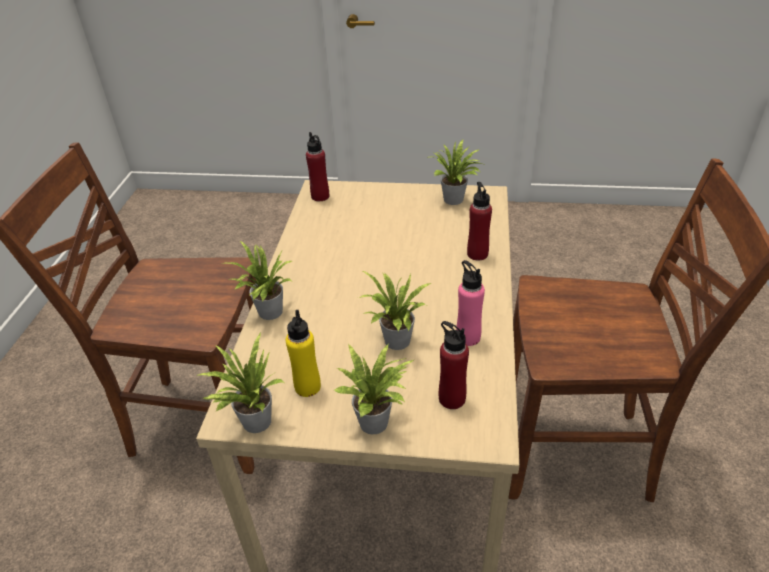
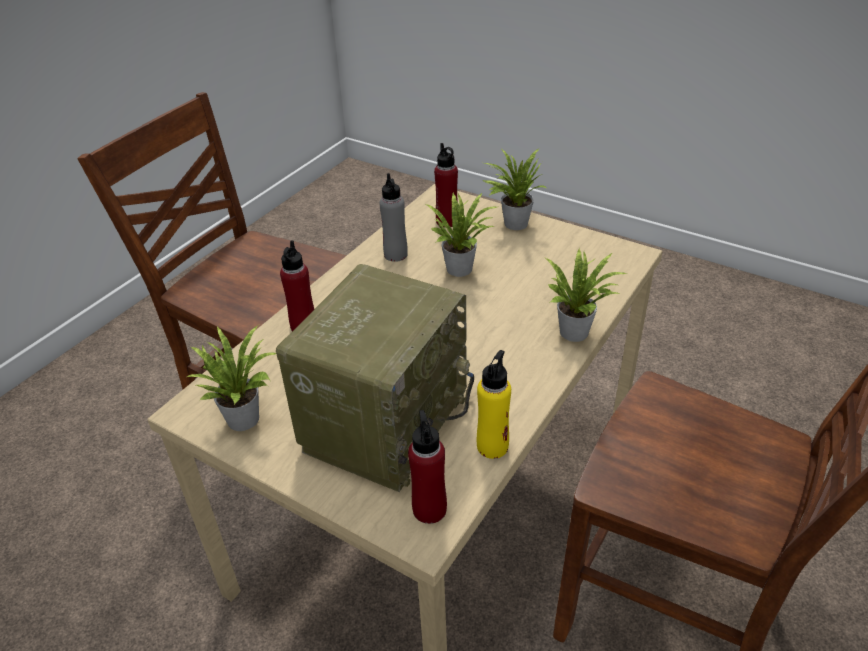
camera: 155 degrees left, 0 degrees up
potted plant [198,332,284,433] -> none
yellow bottle [286,310,321,397] -> yellow bottle moved to [477,350,511,459]
pink bottle [456,260,485,346] -> grey bottle [380,173,408,262]
none -> radio [276,264,474,492]

